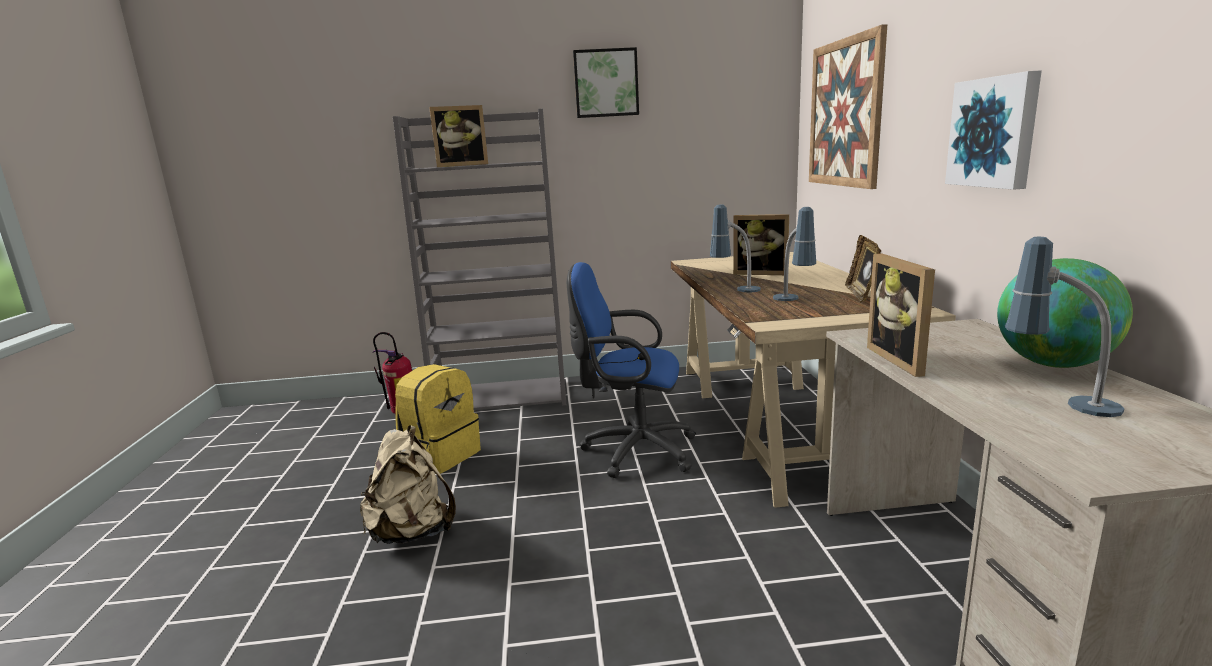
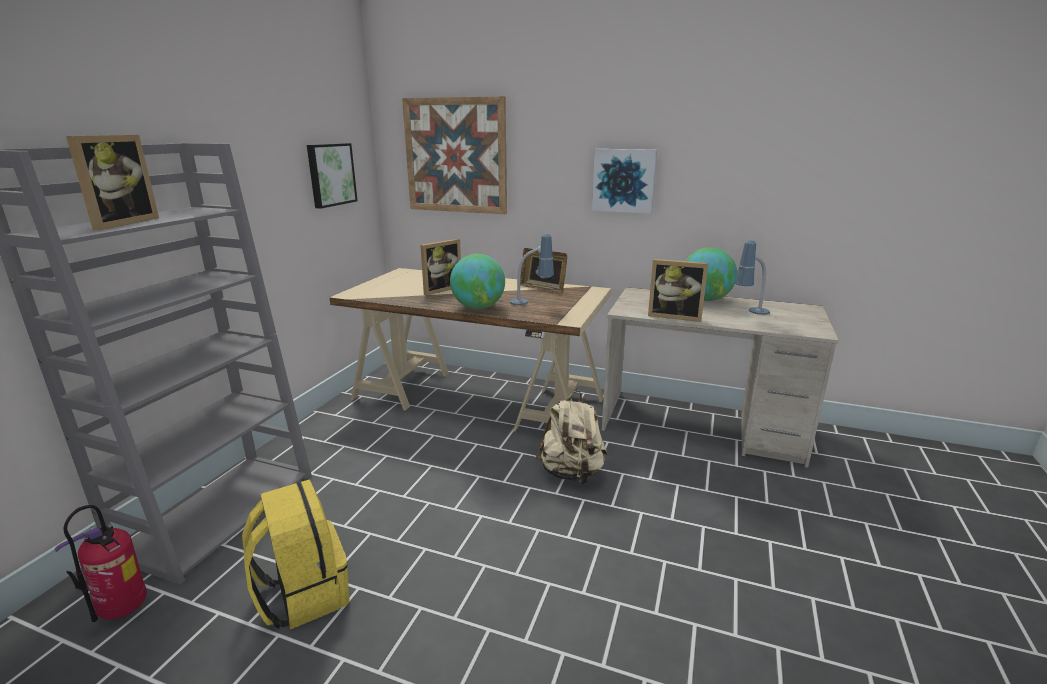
camera: 65 degrees left, 5 degrees up
beige backpack [360,425,456,544] -> beige backpack moved to [536,391,608,484]
blue office chair [567,262,696,478] -> none
picture [573,47,639,118] -> picture moved to [307,143,358,209]
table lamp [710,204,761,292] -> globe [450,254,505,309]

